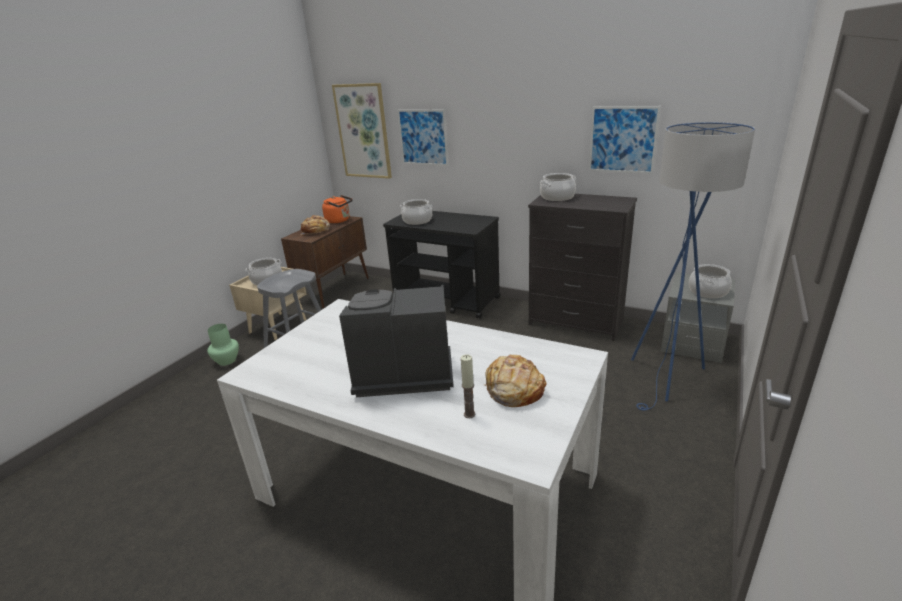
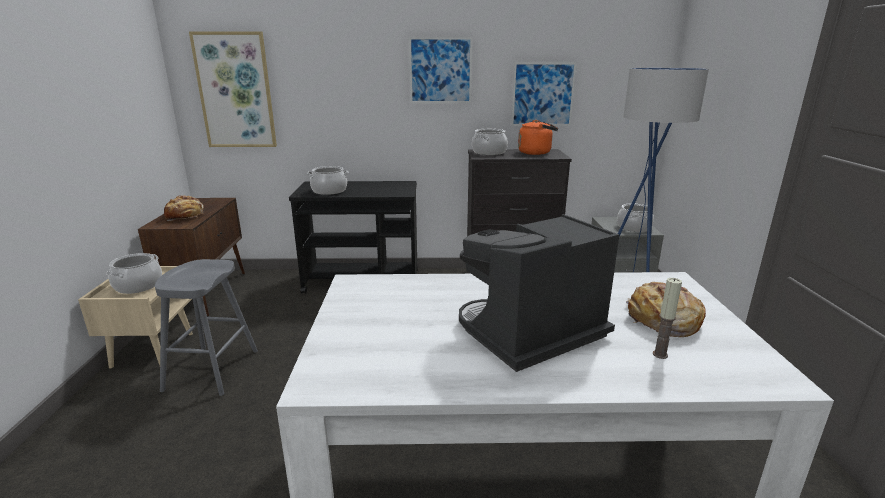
camera: 30 degrees left, 5 degrees down
green vase [207,324,239,366] -> none
orange kettle [322,195,353,223] -> orange kettle moved to [518,120,558,155]
picture [397,109,448,166] -> picture moved to [409,37,473,103]

